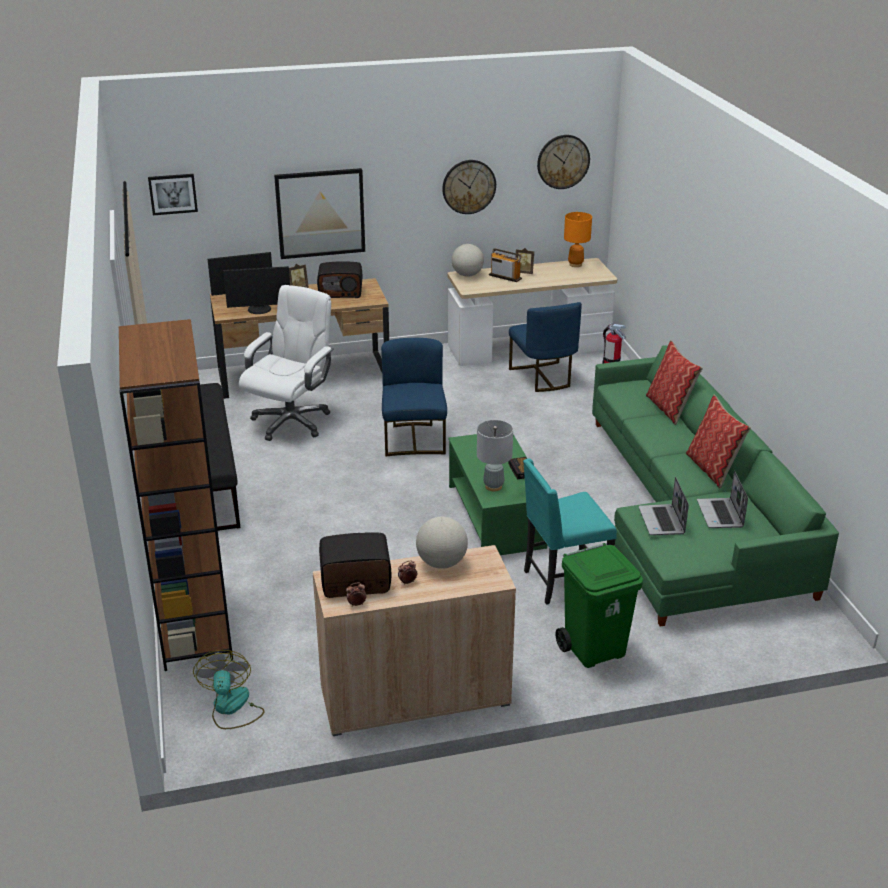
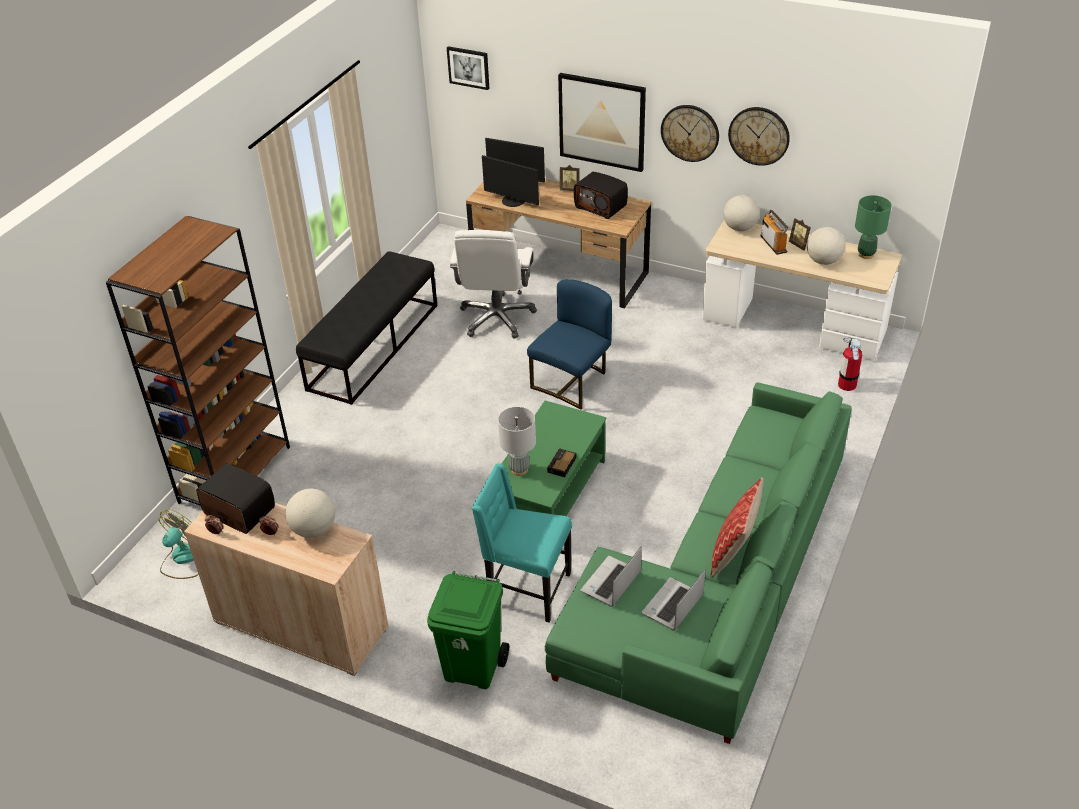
camera: 40 degrees right, 10 degrees up
white office chair [239,285,334,441] -> white office chair turned 120 degrees clockwise [450,230,537,339]
blue chair [509,302,582,392] -> none
wall clock [537,135,590,189] -> wall clock moved to [661,105,719,162]
orange table lamp [564,212,592,267] -> green table lamp [855,195,892,259]
pillow [646,340,703,425] -> none
none -> globe [807,227,845,265]

